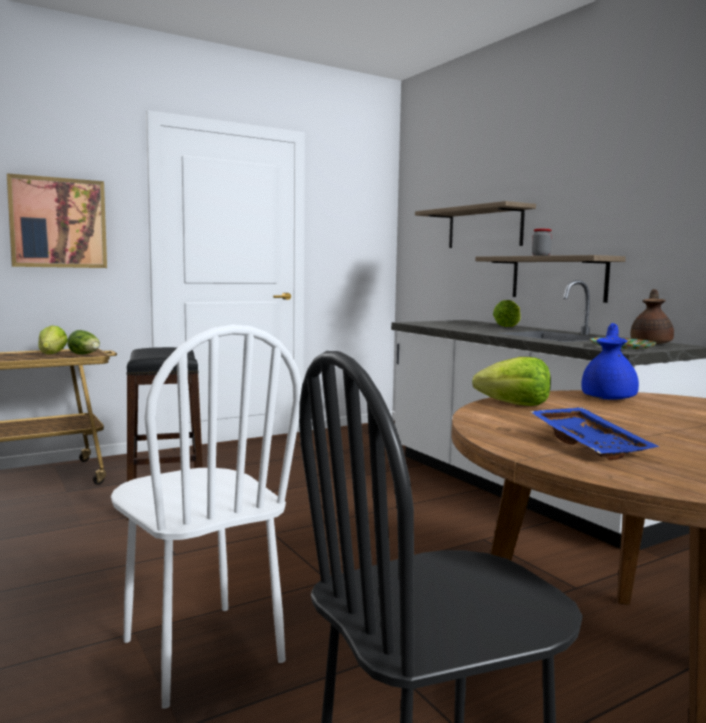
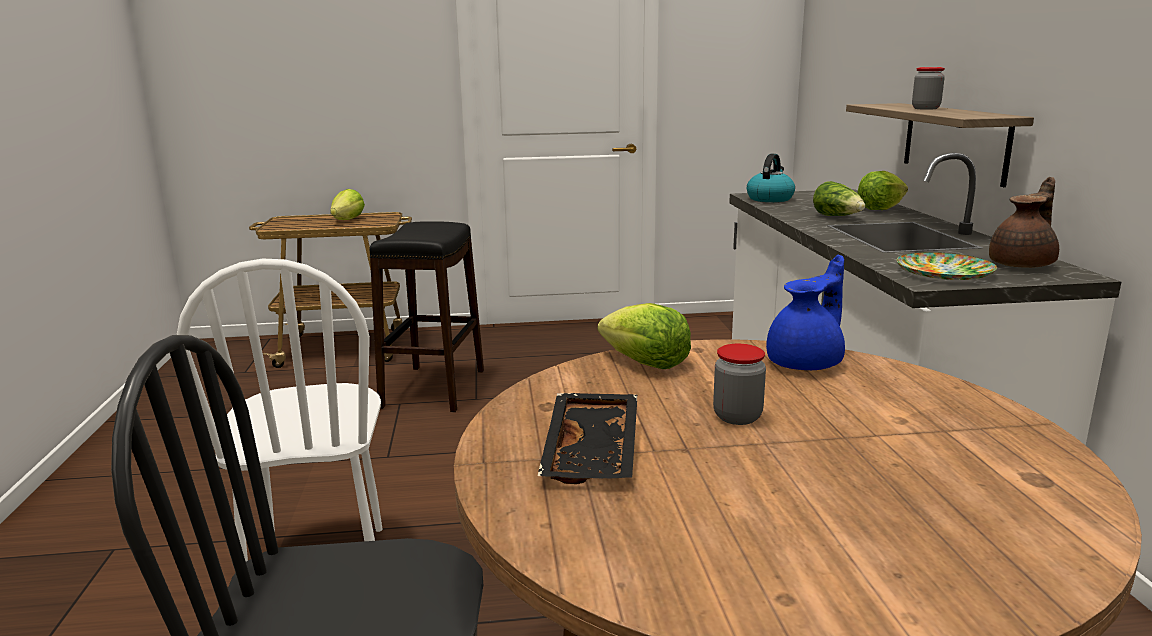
camera: 25 degrees right, 10 degrees up
picture [7,173,107,268] -> none
lettuce [67,330,100,354] -> lettuce moved to [813,181,865,216]
shelf [415,201,536,248] -> none
blue tray [529,407,659,460] -> black tray [538,393,638,484]
none -> jar [713,344,766,425]
none -> kettle [747,154,795,202]

